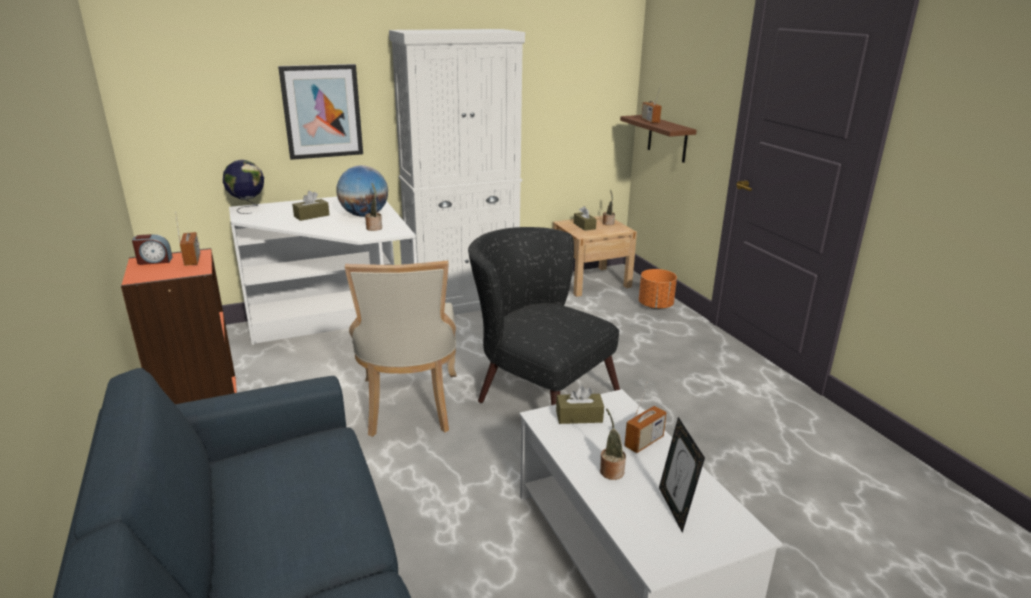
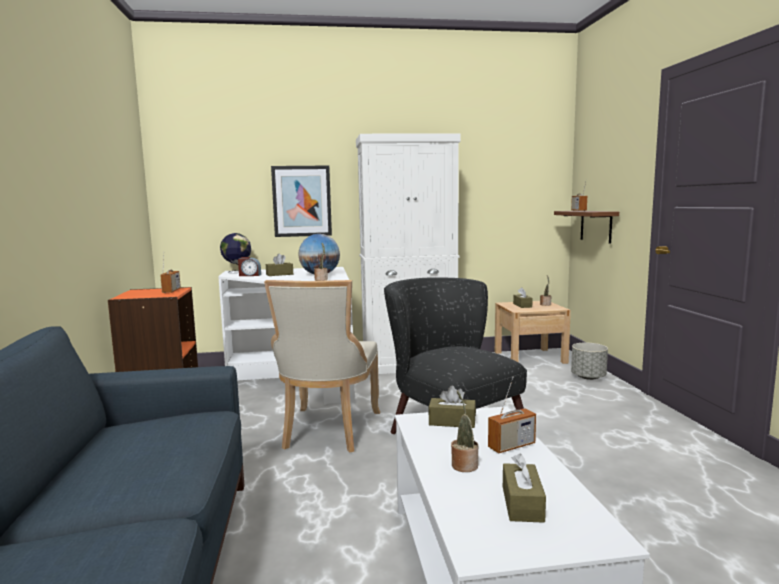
camera: 15 degrees right, 15 degrees down
alarm clock [132,234,173,265] -> alarm clock moved to [238,257,261,276]
orange planter [639,269,677,309] -> grey planter [571,343,608,380]
picture frame [659,417,705,533] -> brown tissue box [503,453,546,523]

